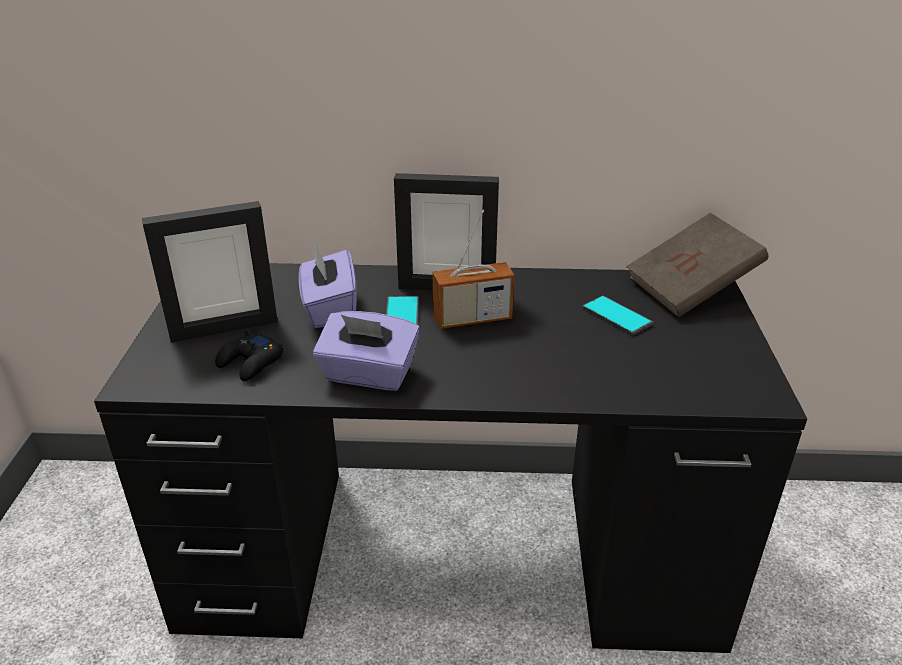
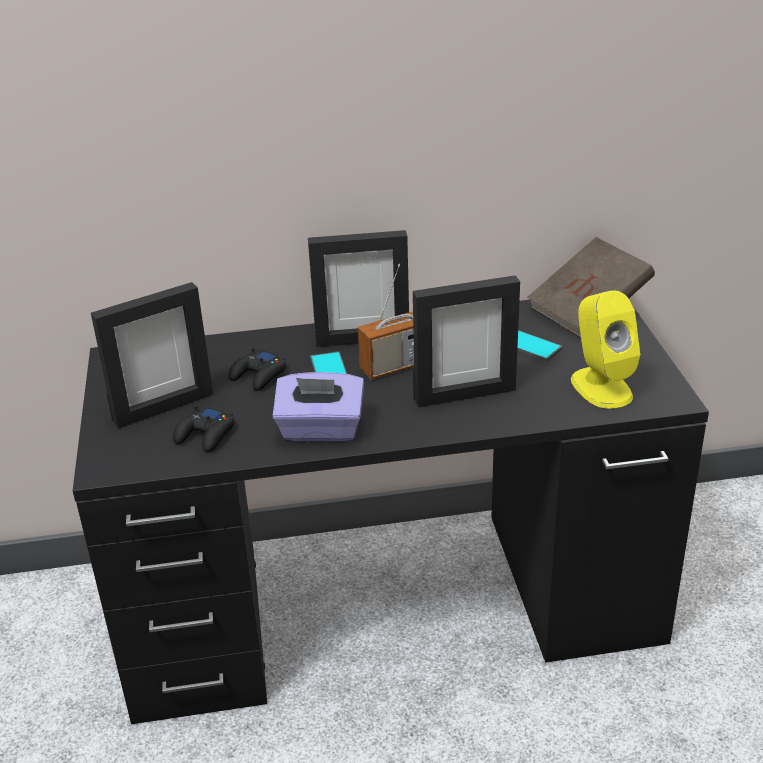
camera: 10 degrees left, 0 degrees up
purple tissue box [299,245,357,328] -> black game controller [228,347,287,391]
none -> picture frame [413,275,520,407]
none -> yellow speaker [571,290,641,409]

